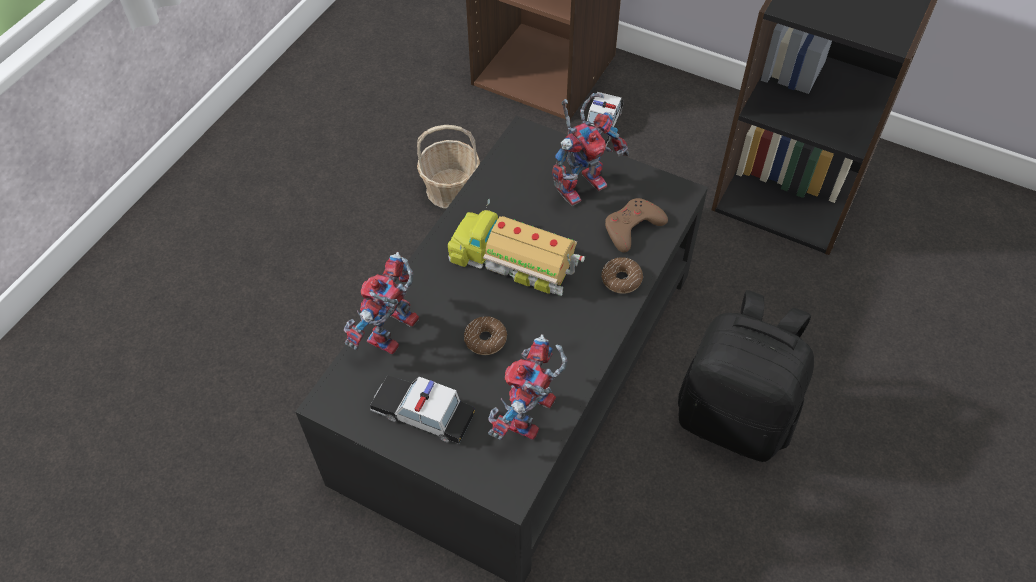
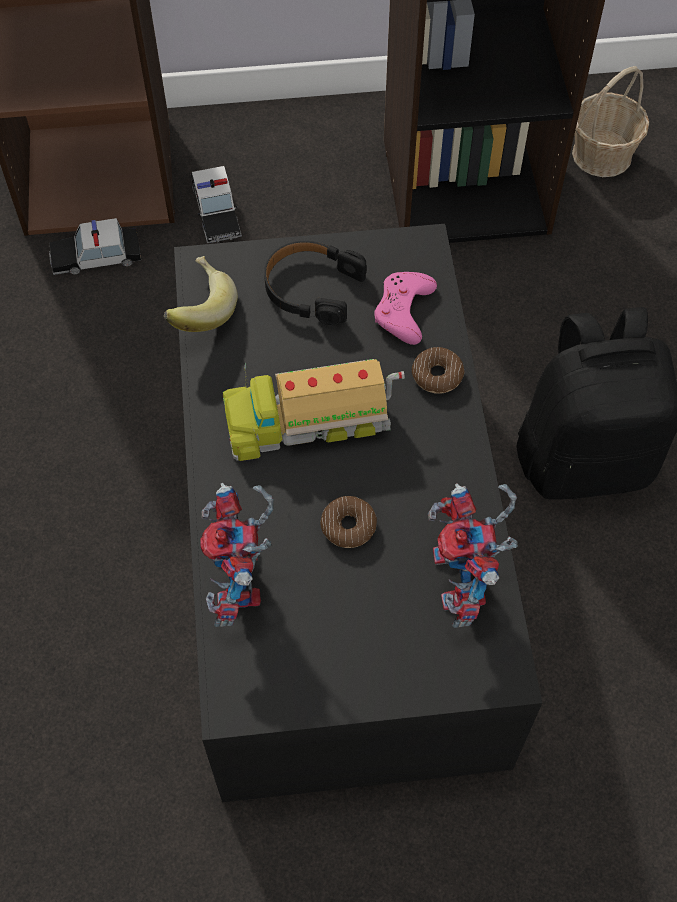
camera: 35 degrees left, 5 degrees up
toy car [370,375,475,444] -> toy car moved to [49,218,141,275]
basket [417,125,480,209] -> basket moved to [572,66,649,177]
toy robot [552,93,629,206] -> black headphones [264,241,367,325]
brown game controller [605,198,668,253] -> pink game controller [374,272,437,345]
none -> banana [164,256,238,332]

